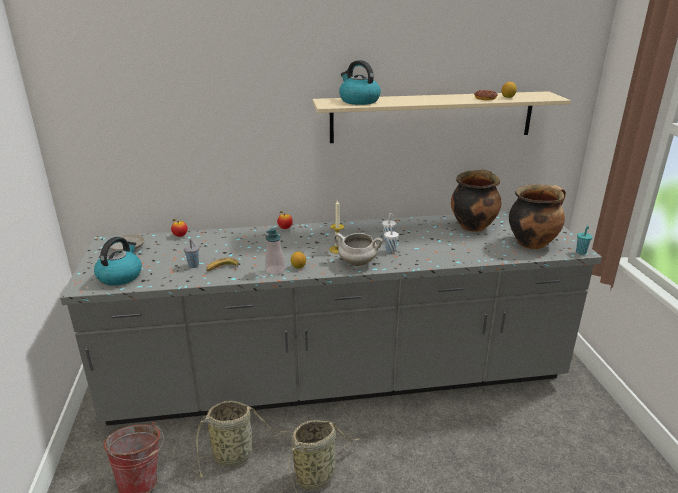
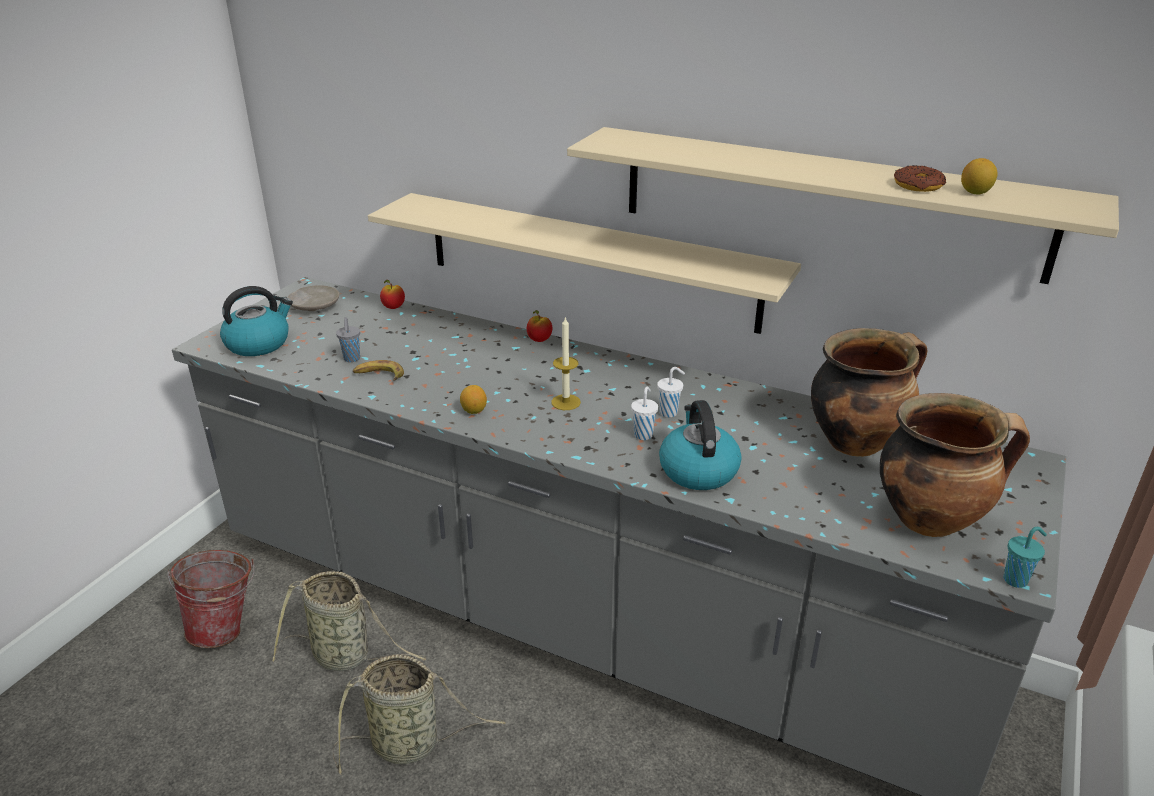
camera: 35 degrees right, 5 degrees up
soap dispenser [265,228,285,275] -> none
white cooking pot [334,233,383,266] -> none
kettle [339,60,381,105] -> kettle moved to [659,400,742,490]
none -> beige shelf [368,193,801,334]

